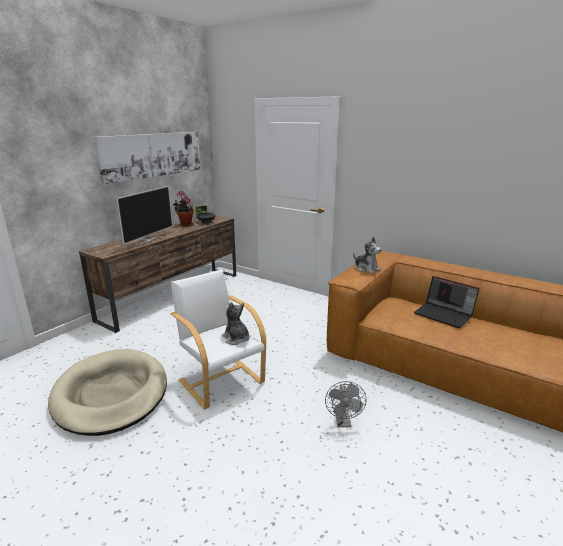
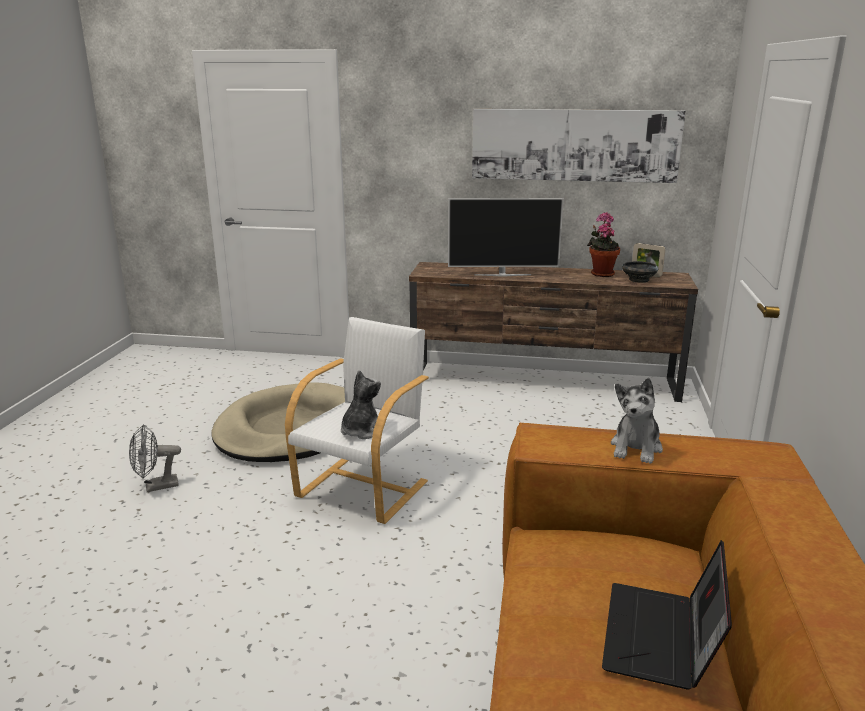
camera: 65 degrees right, 0 degrees up
grey fan [325,381,367,427] -> grey fan moved to [129,424,181,492]

